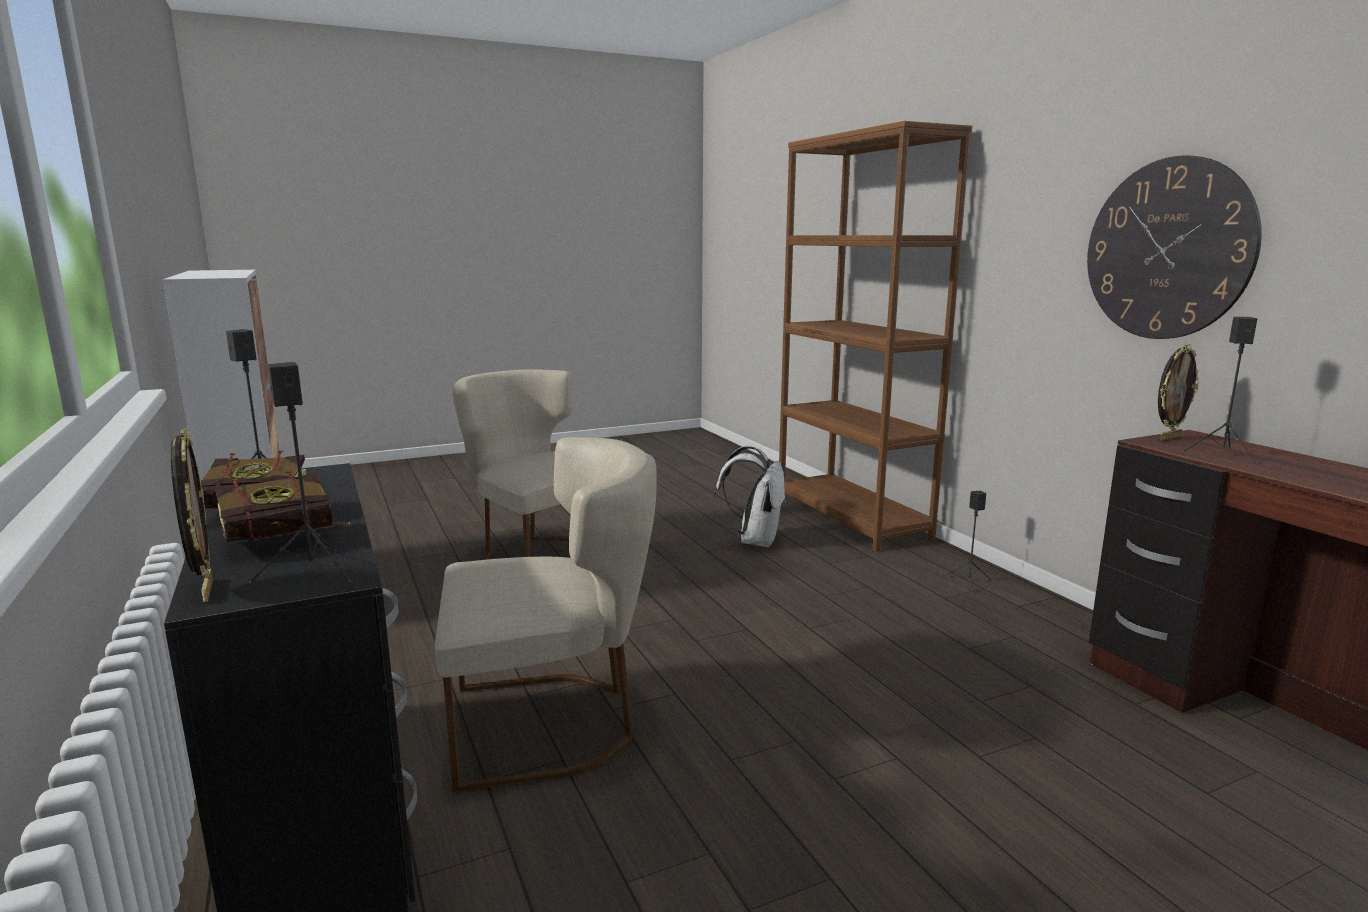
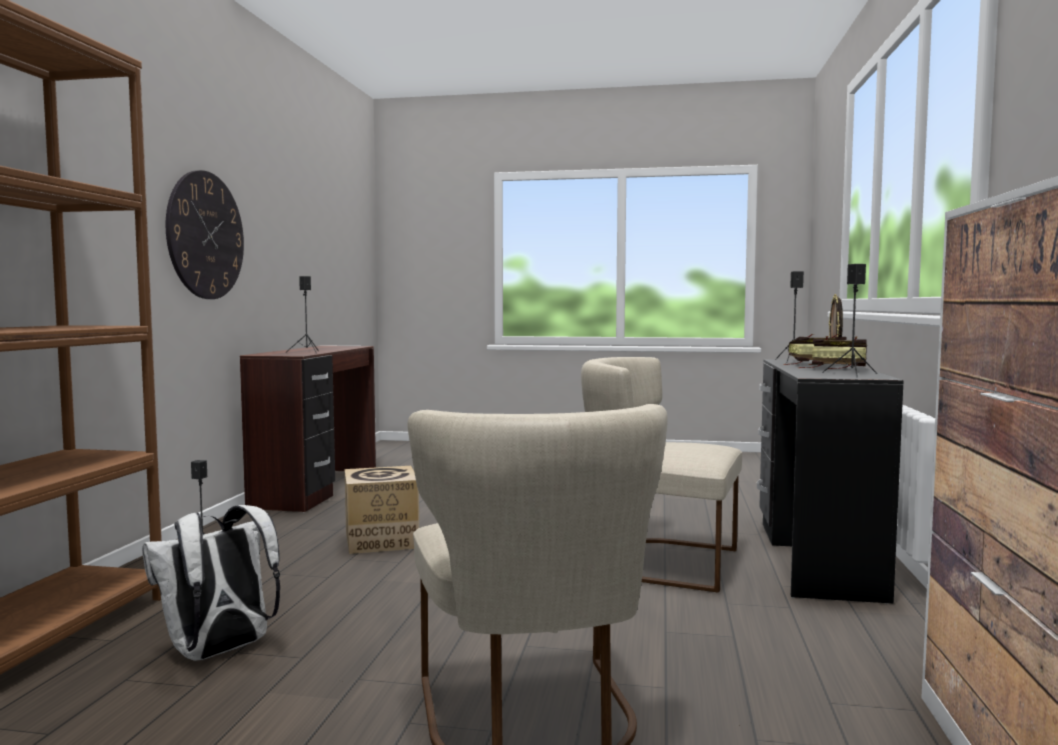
camera: 145 degrees left, 10 degrees down
picture frame [1158,344,1199,441] -> none
none -> cardboard box [345,466,419,554]

